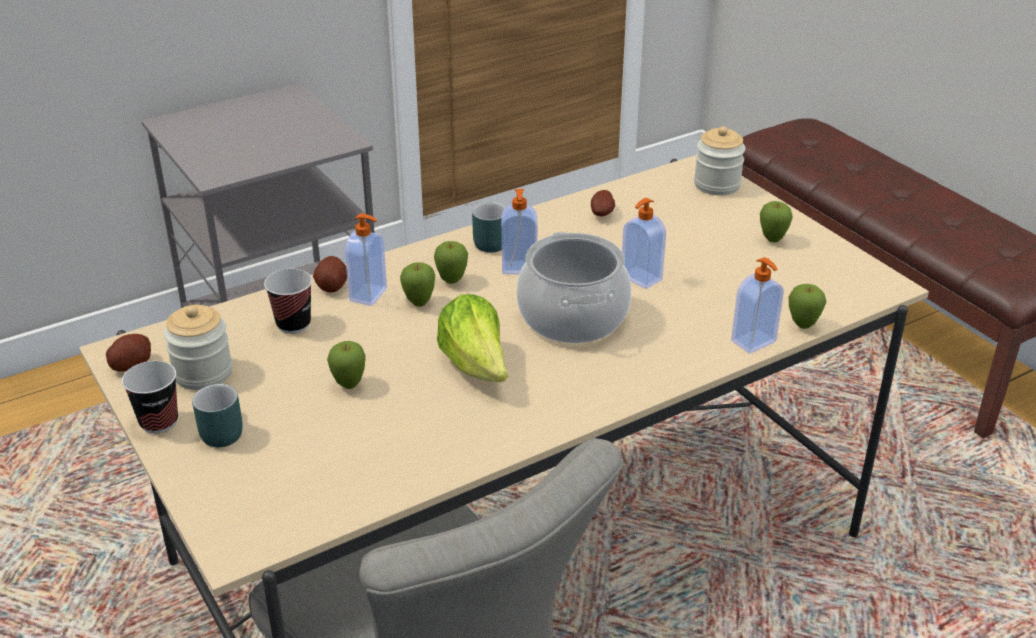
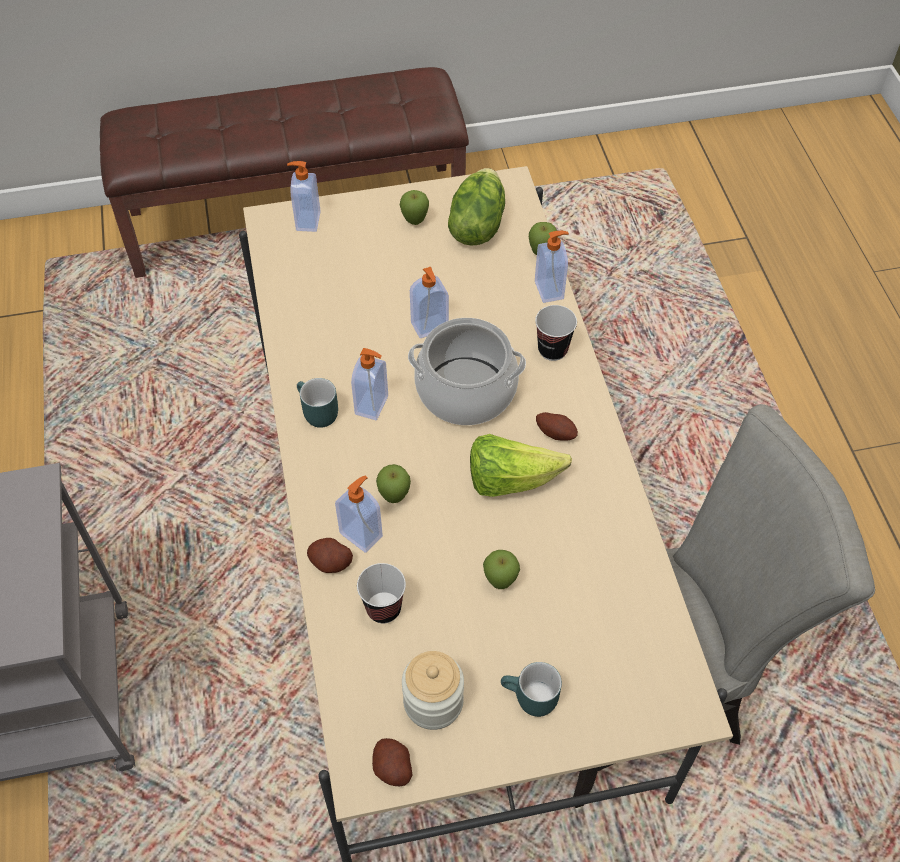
camera: 70 degrees left, 20 degrees up
cup [122,361,178,433] -> cup moved to [535,305,577,361]
apple [434,241,468,284] -> none
potato [591,190,615,216] -> potato moved to [536,412,578,441]
jar [694,126,746,195] -> soap dispenser [287,161,320,232]
none -> lettuce [448,168,505,246]

